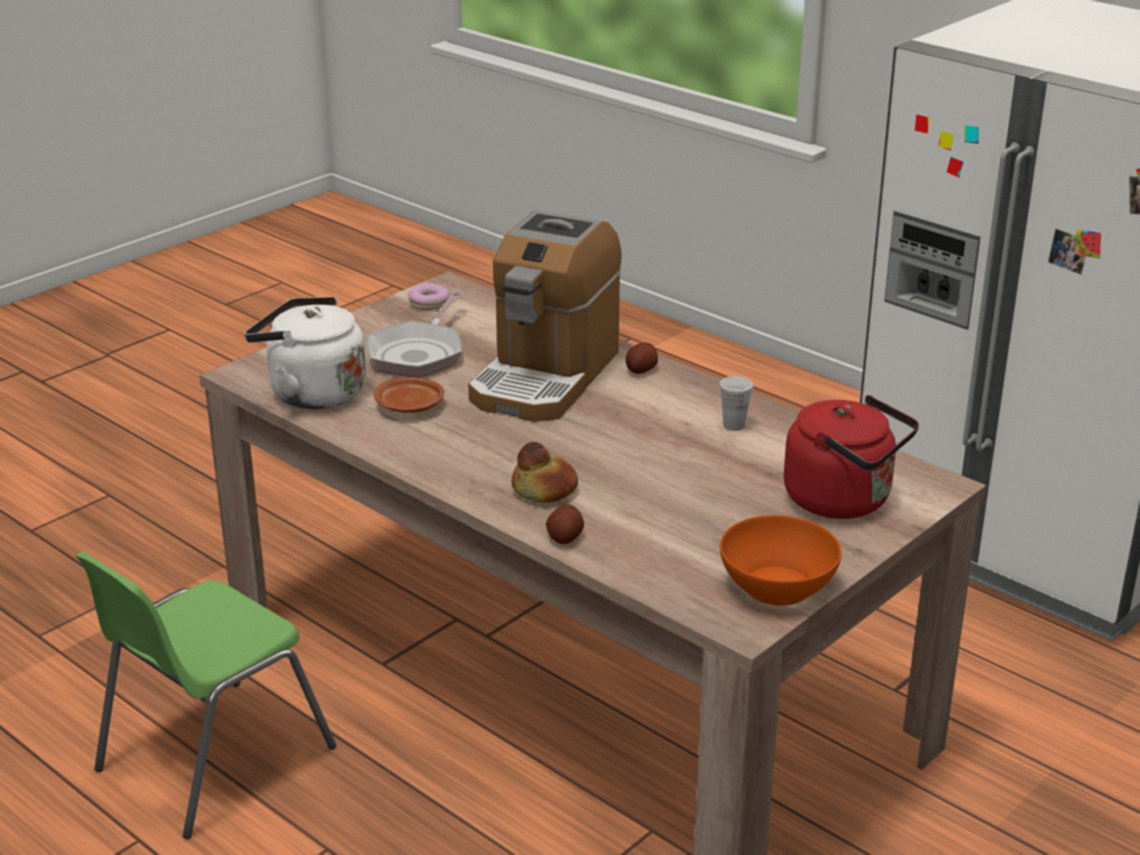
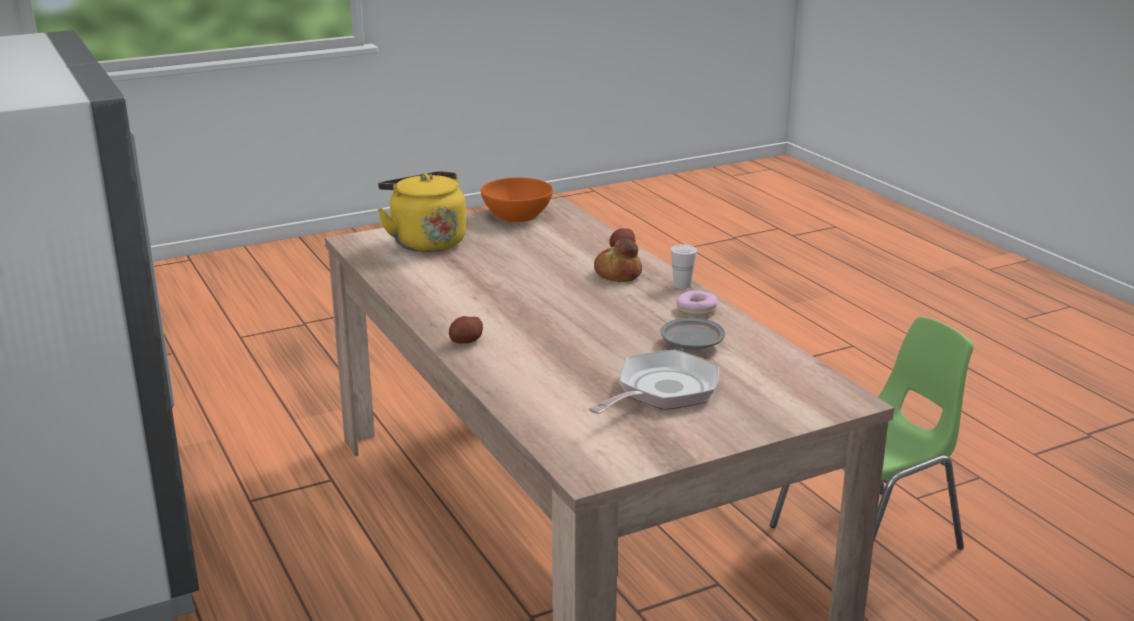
camera: 160 degrees left, 5 degrees down
white kettle [245,297,366,409] -> none
brown plate [374,377,444,413] -> grey plate [661,317,725,349]
donut [408,283,450,310] -> donut moved to [676,291,718,316]
coffee machine [468,210,622,422] -> none
white cup [719,376,754,431] -> white cup moved to [670,245,698,288]
red kettle [784,395,919,519] -> yellow kettle [378,171,466,252]

